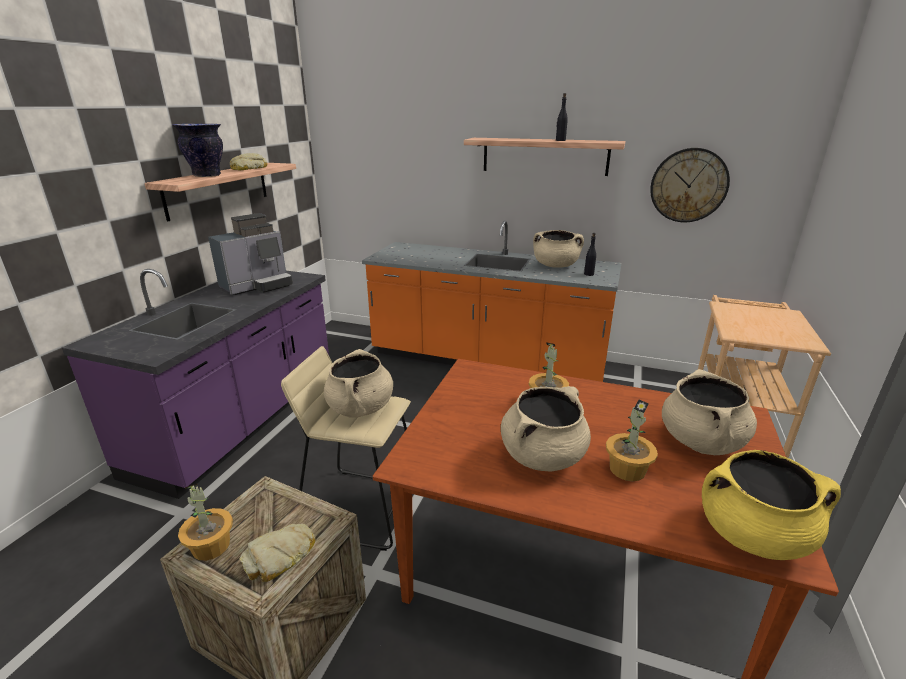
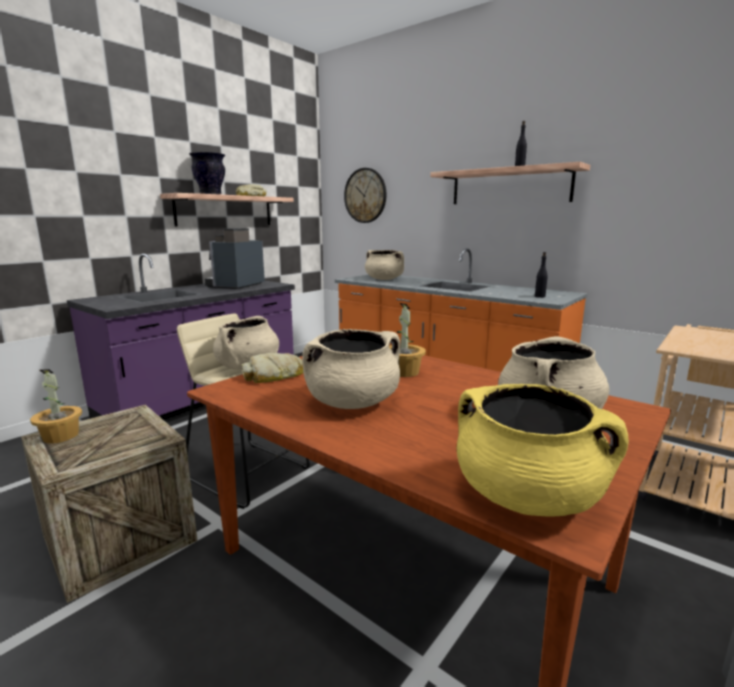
camera: 20 degrees right, 10 degrees down
coffee machine [208,213,293,295] -> coffee machine turned 135 degrees clockwise [204,228,265,289]
bread [239,524,315,582] -> bread moved to [241,353,303,383]
beige cooking pot [533,230,584,268] -> beige cooking pot moved to [365,250,404,280]
potted plant [606,400,658,481] -> none
wall clock [650,148,730,222] -> wall clock moved to [344,168,387,223]

